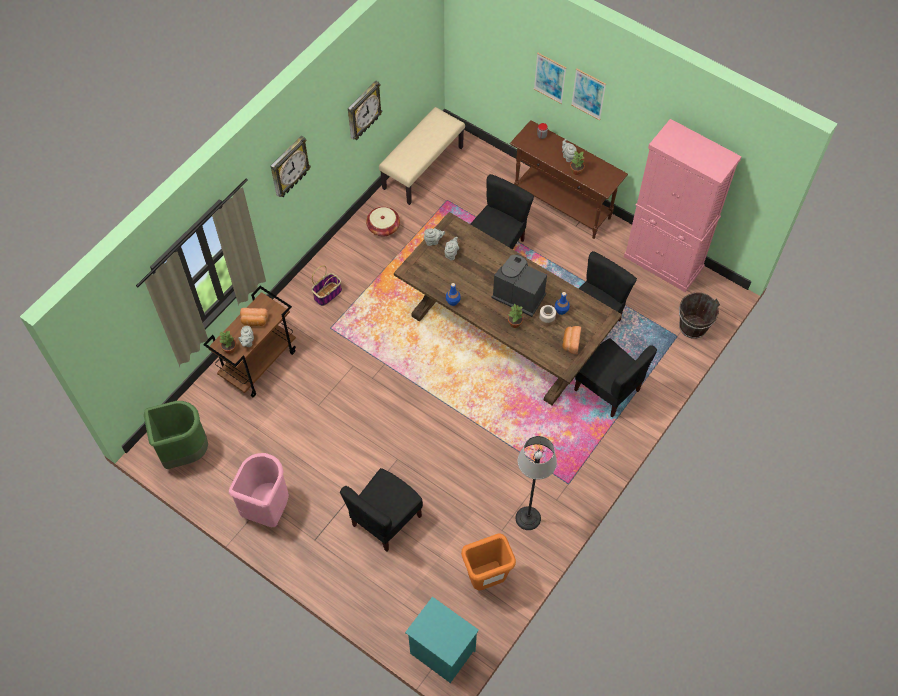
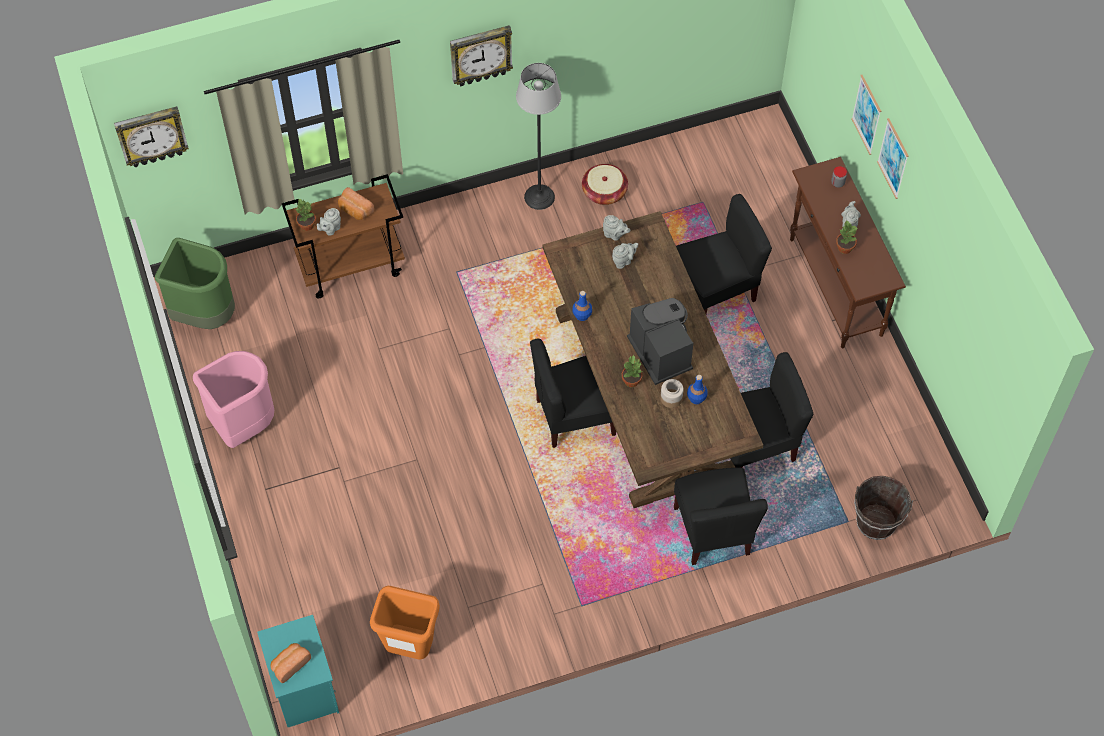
camera: 35 degrees right, 0 degrees up
basket [311,265,342,306] -> none
black chair [340,468,423,552] -> black chair moved to [530,339,616,448]
wall clock [348,81,382,140] -> wall clock moved to [114,106,189,167]
beige bench [379,107,465,205] -> none
floor lamp [515,436,557,530] -> floor lamp moved to [516,63,561,210]
bread [562,326,581,354] -> bread moved to [270,643,311,683]
pink cabinet [624,119,742,292] -> none

